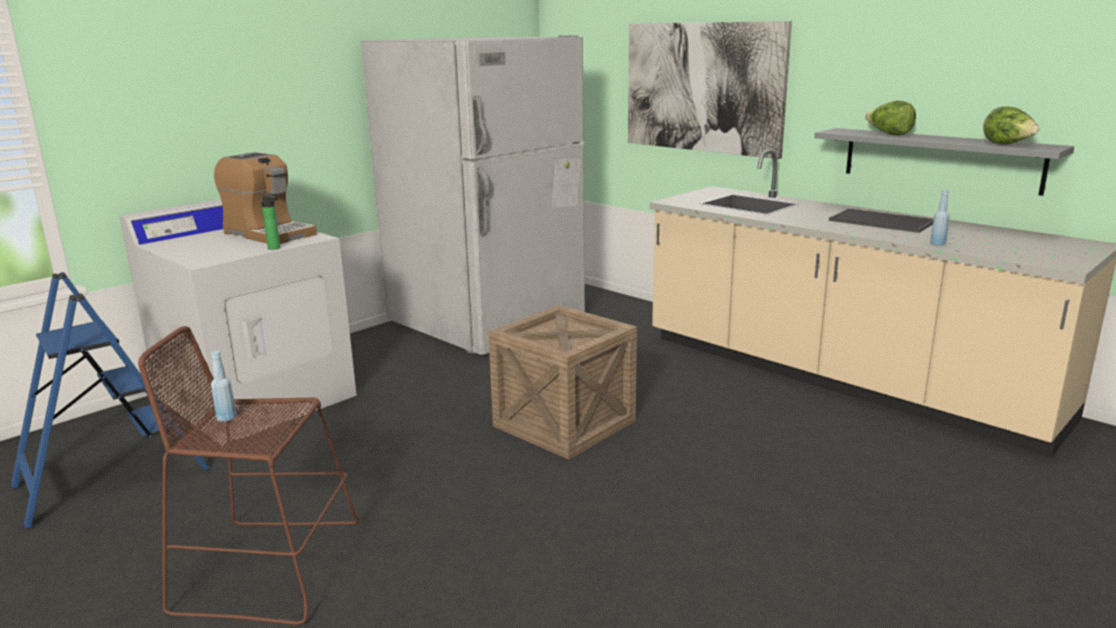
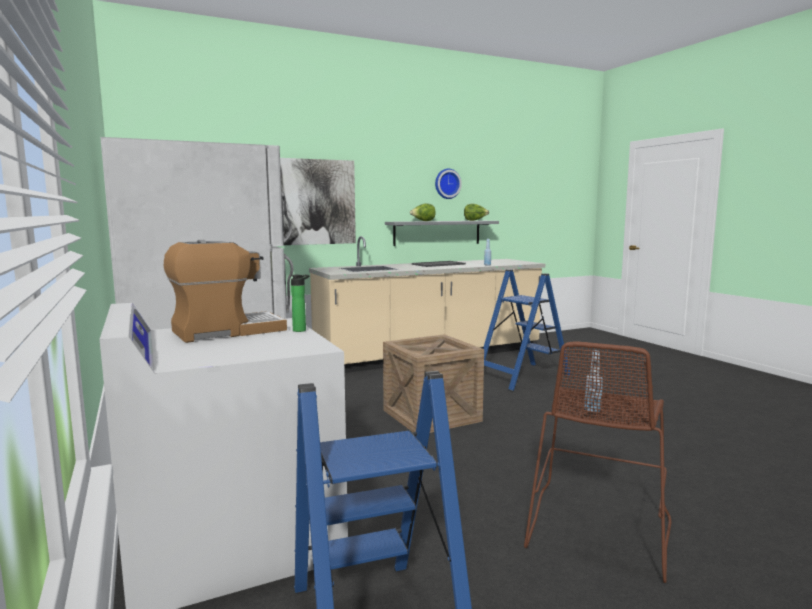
camera: 70 degrees left, 10 degrees down
none -> wall clock [435,169,462,199]
none -> blue step ladder [483,269,570,392]

